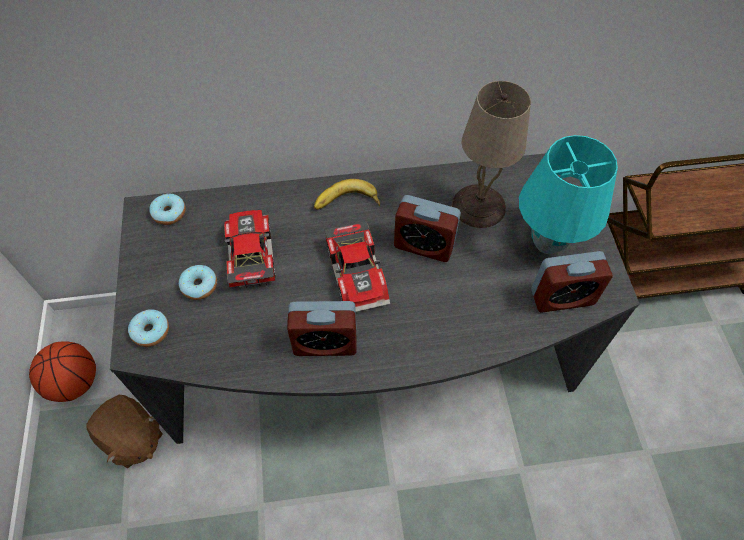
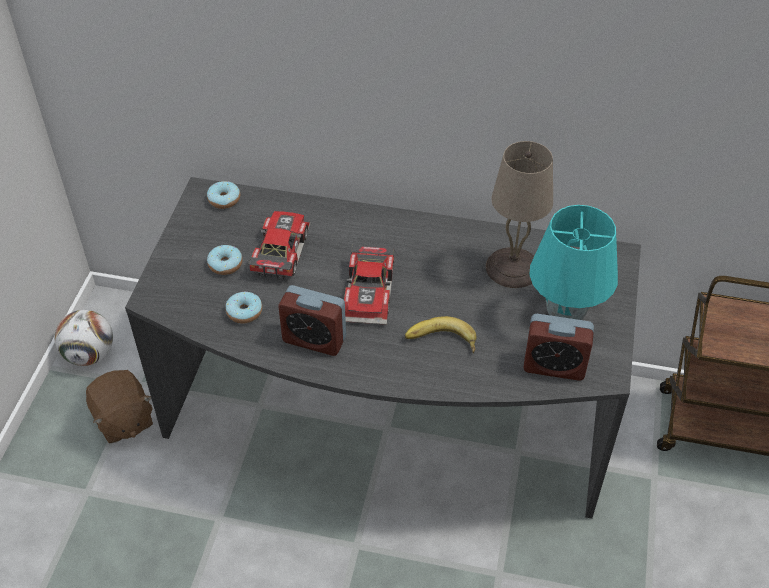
camera: 20 degrees right, 10 degrees down
basketball [29,341,96,402] -> football [55,310,113,366]
donut [128,309,169,347] -> donut moved to [226,291,262,324]
banana [314,179,380,210] -> banana moved to [405,316,477,353]
alarm clock [394,195,461,262] -> none

